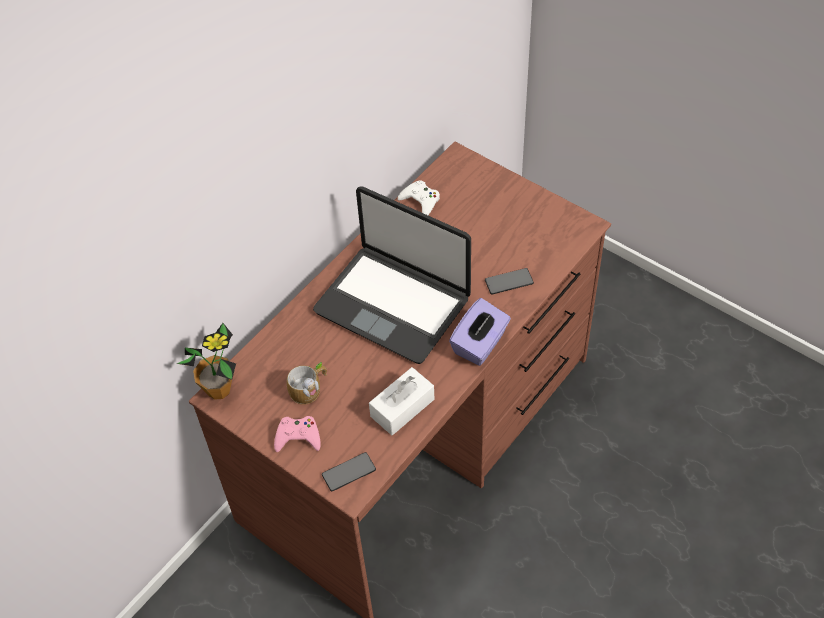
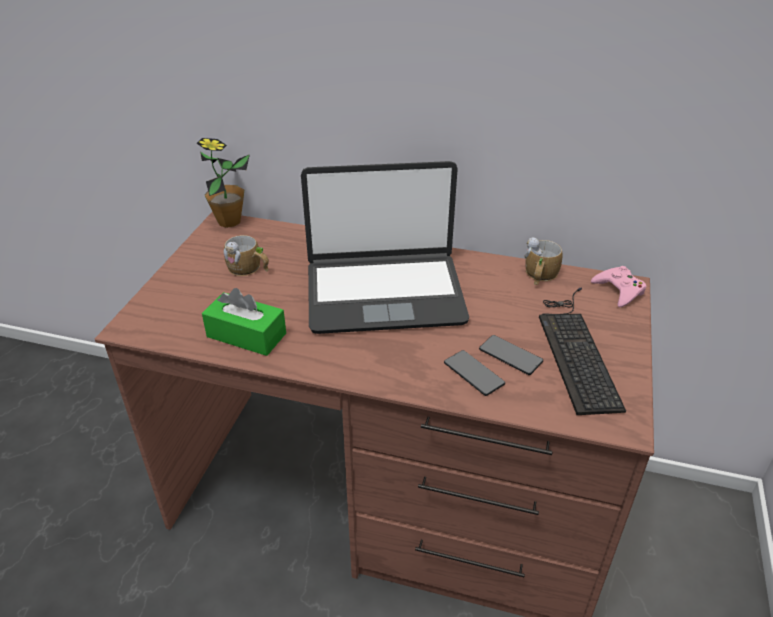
camera: 65 degrees right, 15 degrees down
pink game controller [274,416,321,452] -> pink game controller moved to [591,266,646,308]
laptop [313,186,471,364] -> laptop turned 105 degrees counterclockwise [301,161,469,334]
phone [322,452,376,491] -> phone moved to [479,335,543,375]
white tissue box [369,367,435,435] -> green tissue box [202,288,286,356]
white game controller [398,180,440,215] -> mug [524,238,563,285]
purple tissue box [449,298,511,366] -> none
none -> keyboard [539,288,626,415]

